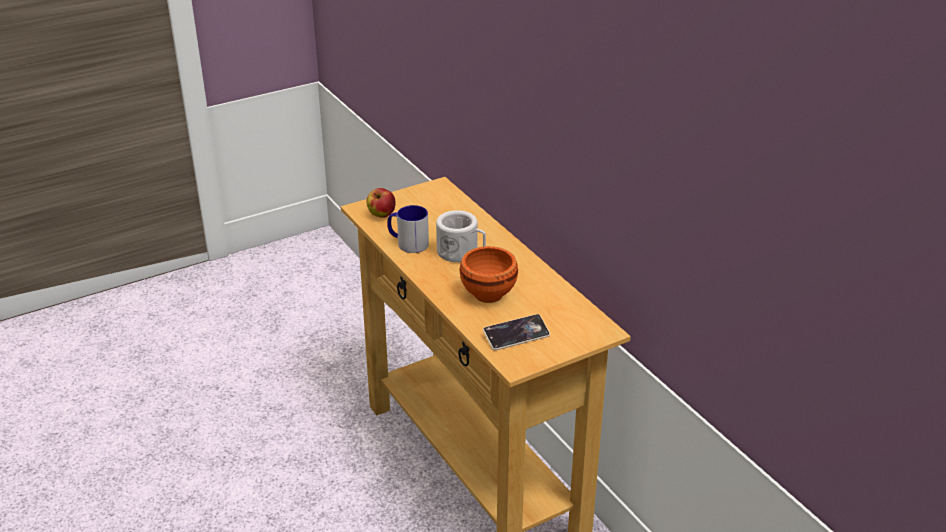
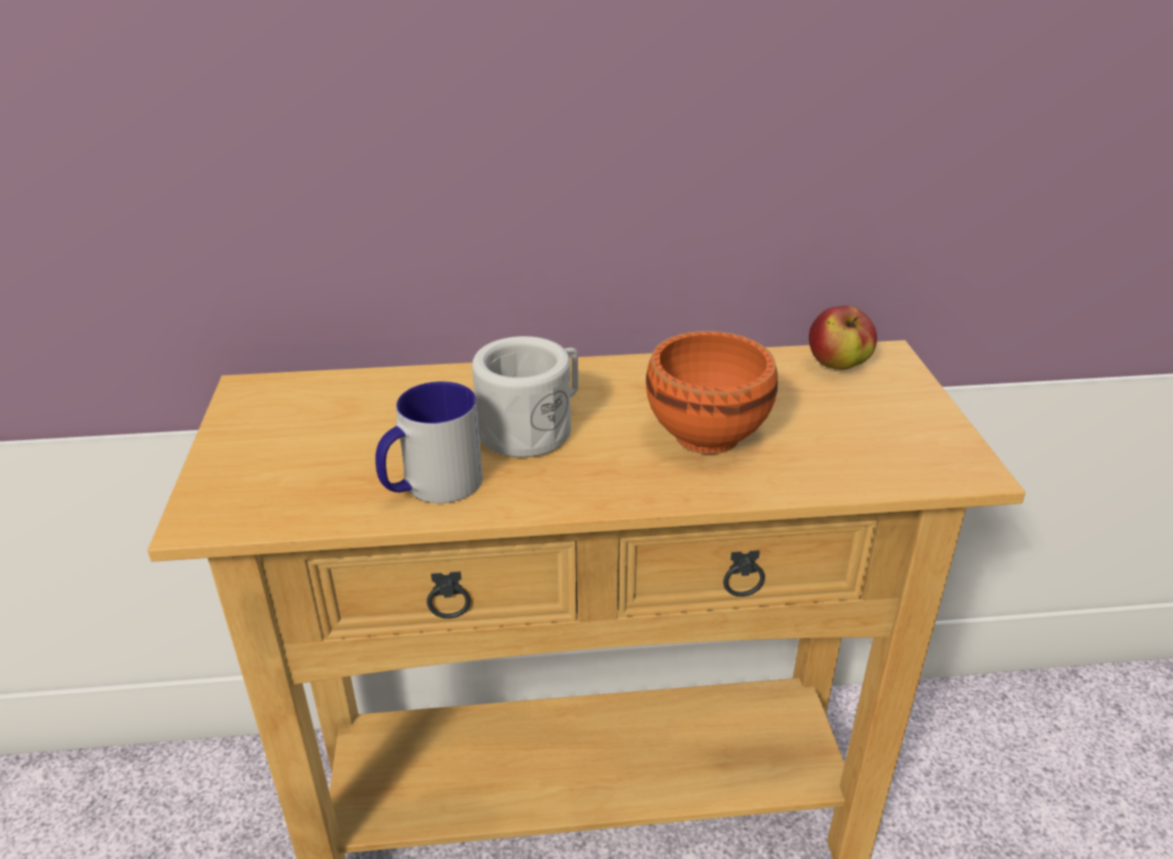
camera: 65 degrees left, 0 degrees up
apple [366,188,396,218] -> apple moved to [809,306,877,370]
phone [483,314,550,350] -> none

